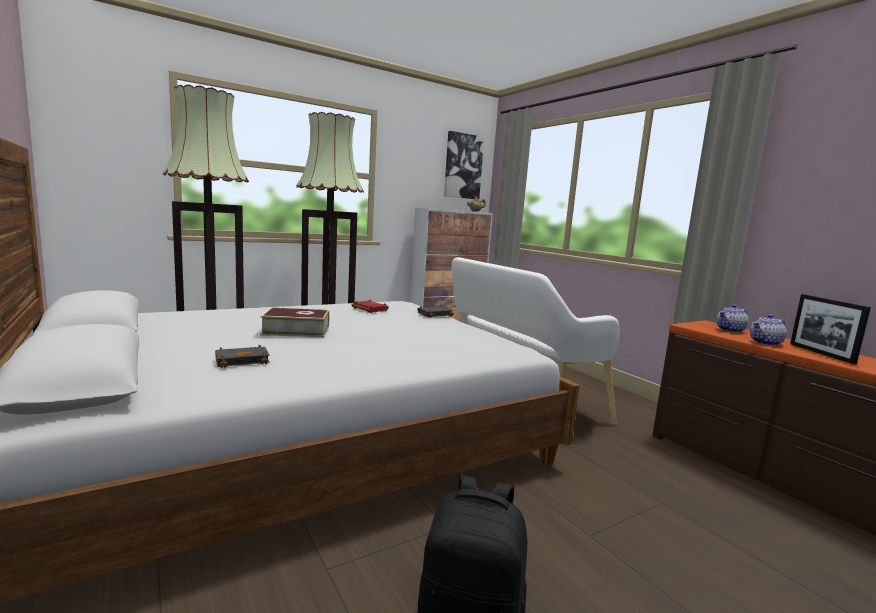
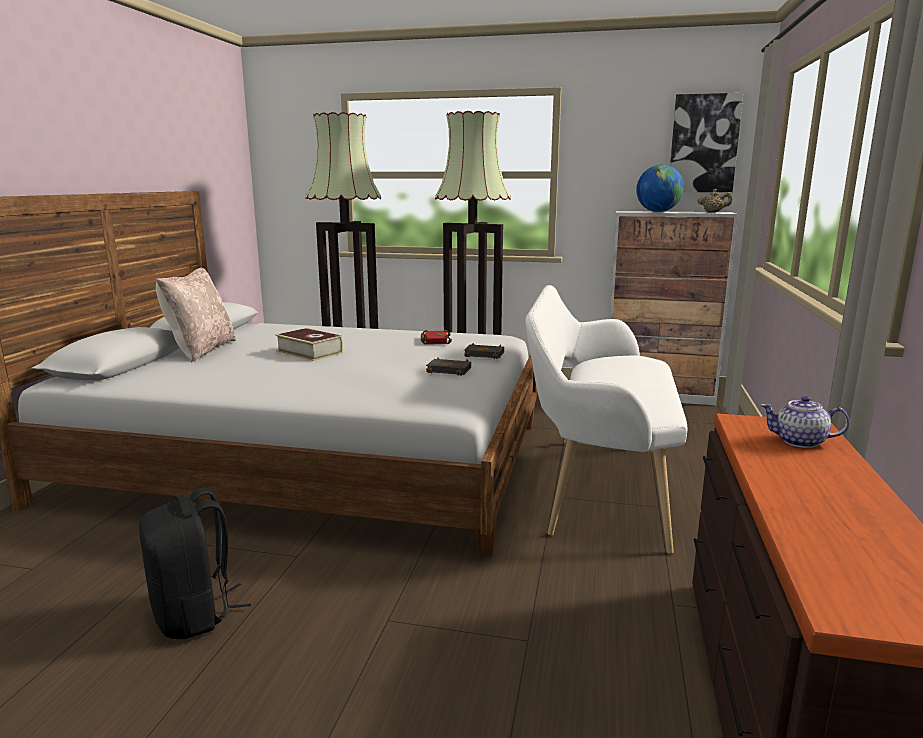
camera: 45 degrees right, 5 degrees up
black book [215,345,270,368] -> black book moved to [426,357,471,376]
teapot [750,314,787,346] -> none
picture frame [790,294,871,364] -> none
none -> beige pillow [156,268,236,362]
none -> globe [636,165,684,212]

